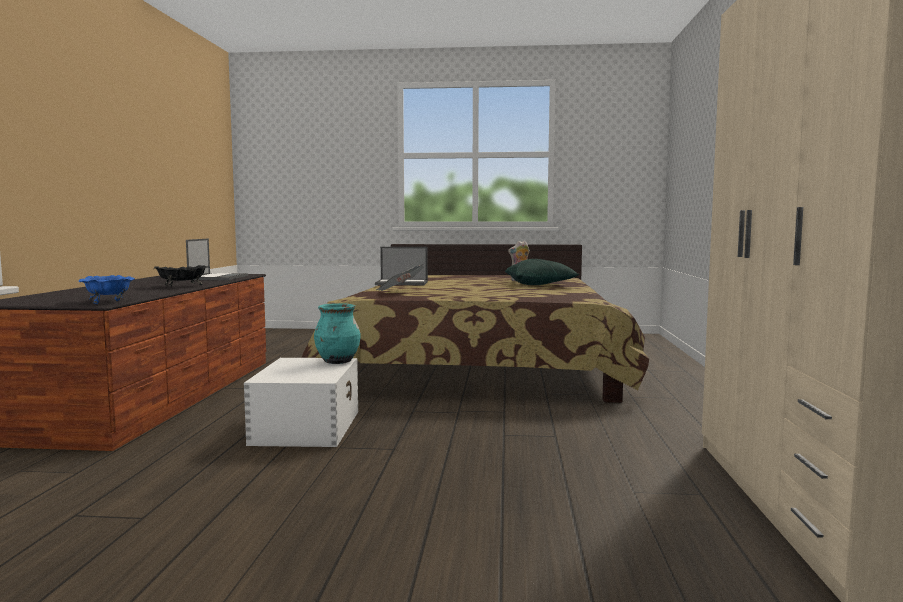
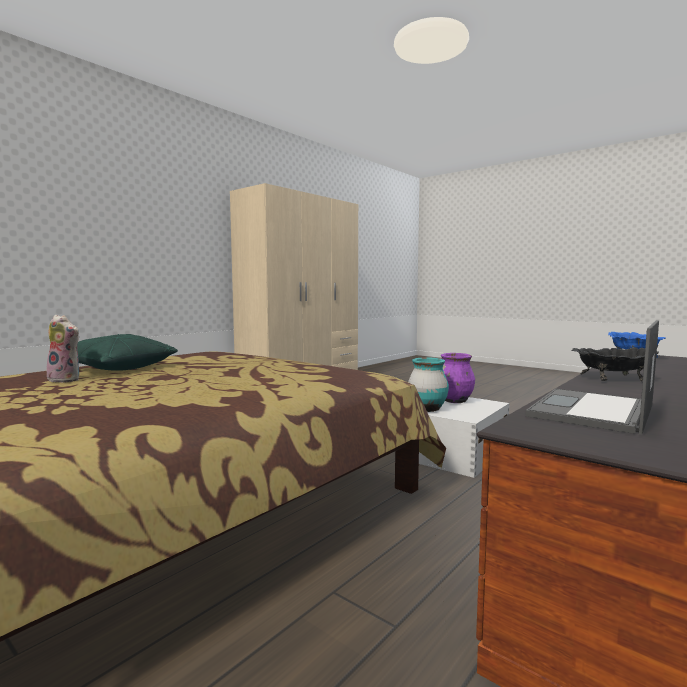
camera: 145 degrees left, 0 degrees up
laptop [375,247,428,285] -> none
newspaper [376,264,424,291] -> none
none -> purple vase [441,353,475,403]

